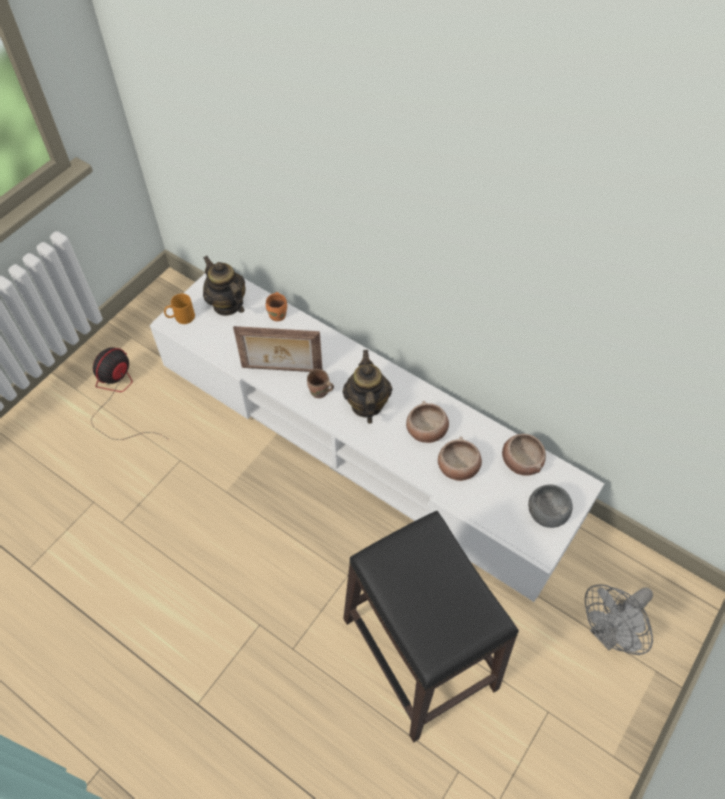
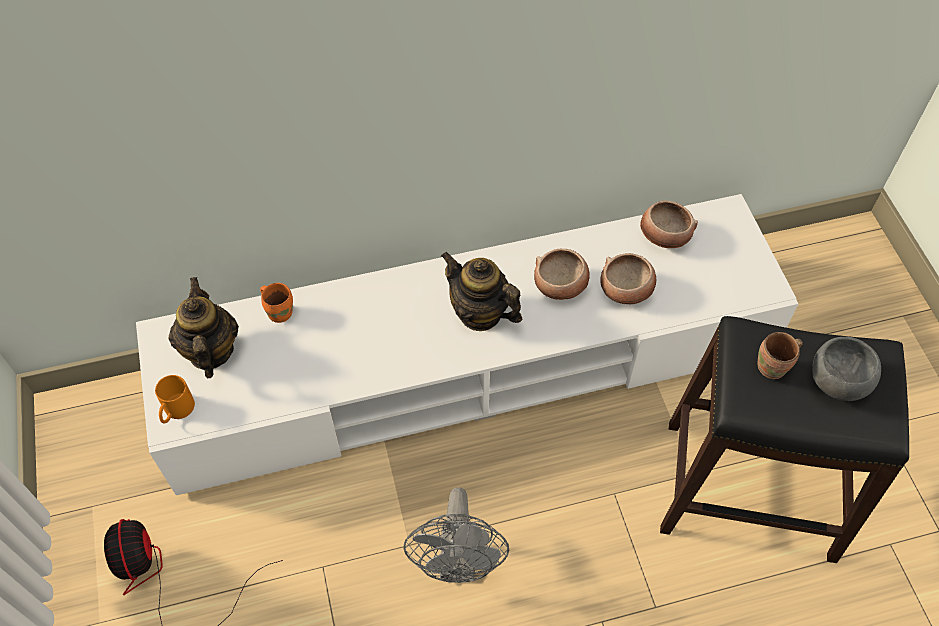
camera: 50 degrees left, 0 degrees up
teapot [203,256,246,316] -> teapot turned 75 degrees clockwise [169,277,239,378]
picture frame [233,326,323,372] -> none
brown mug [307,369,334,398] -> brown mug moved to [758,332,803,379]
grey bowl [528,485,573,528] -> grey bowl moved to [812,337,881,401]
grey fan [585,584,653,655] -> grey fan moved to [403,487,509,583]

